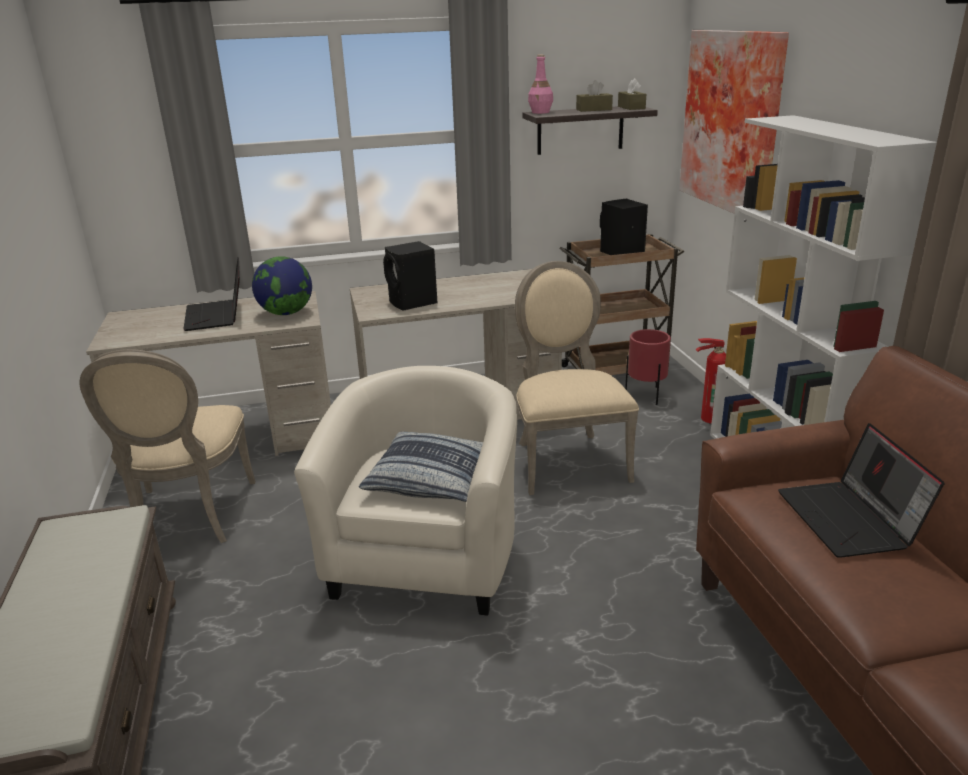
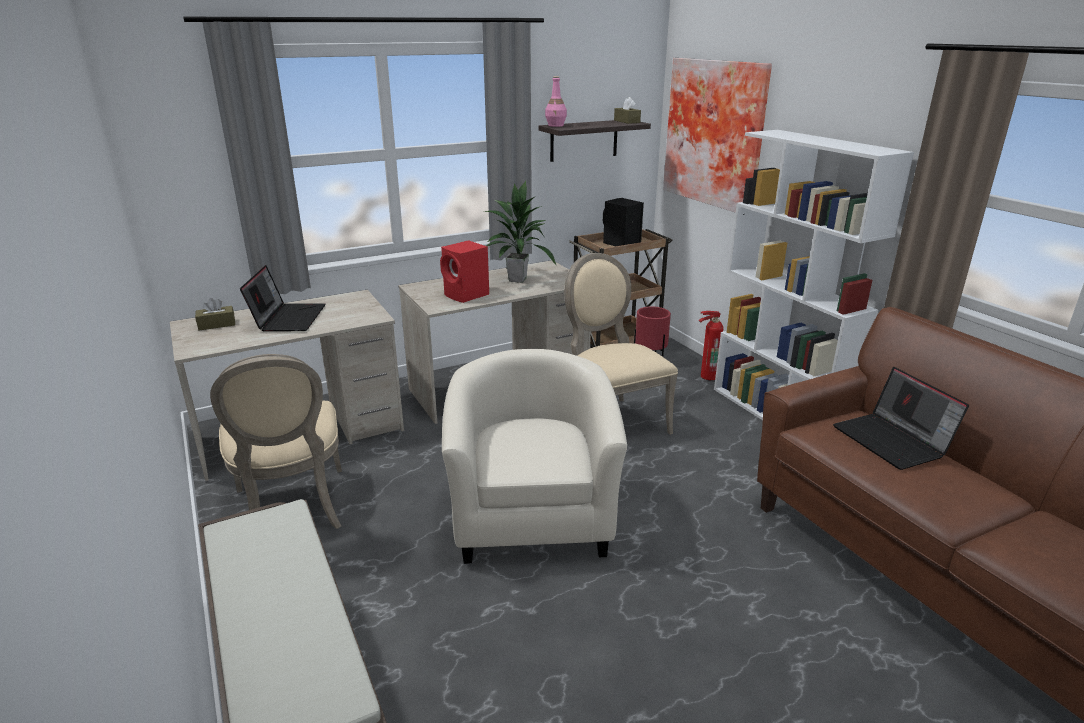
camera: 15 degrees left, 0 degrees up
laptop [183,257,240,331] -> laptop turned 150 degrees counterclockwise [240,265,325,332]
globe [252,256,312,315] -> none
pillow [359,432,483,502] -> none
black speaker [383,241,438,311] -> red speaker [440,240,489,303]
brown tissue box [576,80,613,112] -> brown tissue box moved to [195,298,235,330]
none -> potted plant [484,181,557,283]

